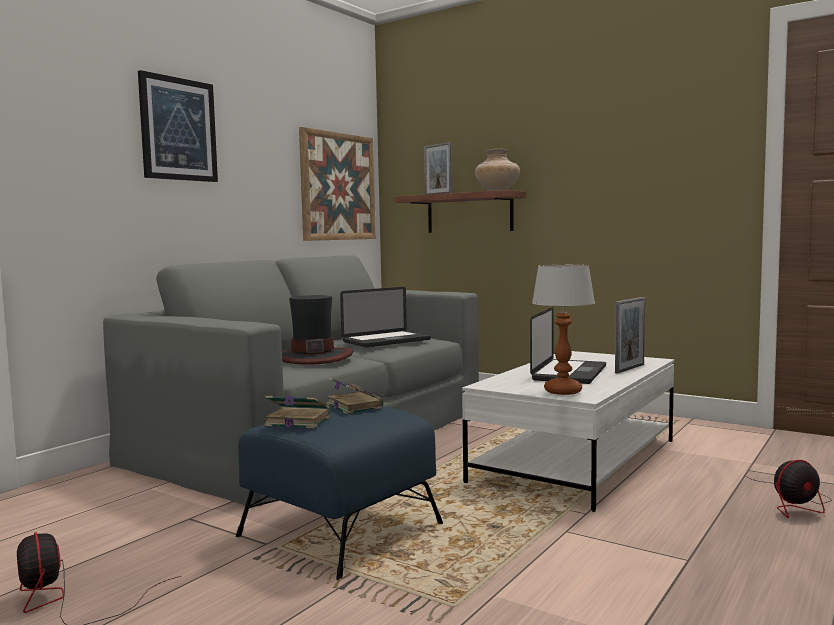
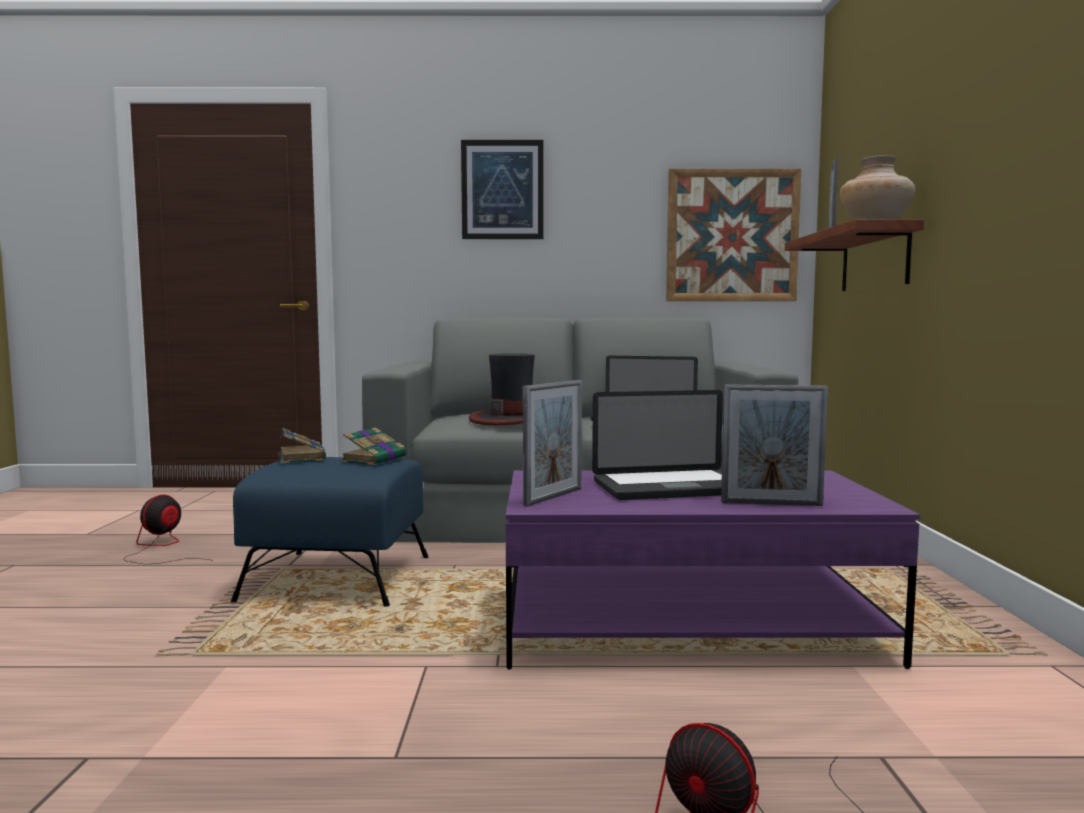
camera: 55 degrees right, 0 degrees up
white coffee table [462,351,674,512] -> purple coffee table [506,470,920,669]
table lamp [532,264,595,395] -> picture frame [523,380,582,507]

